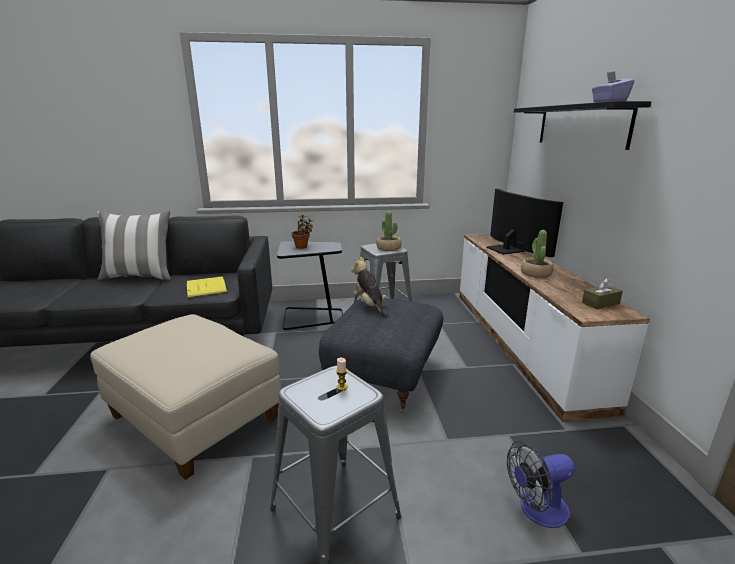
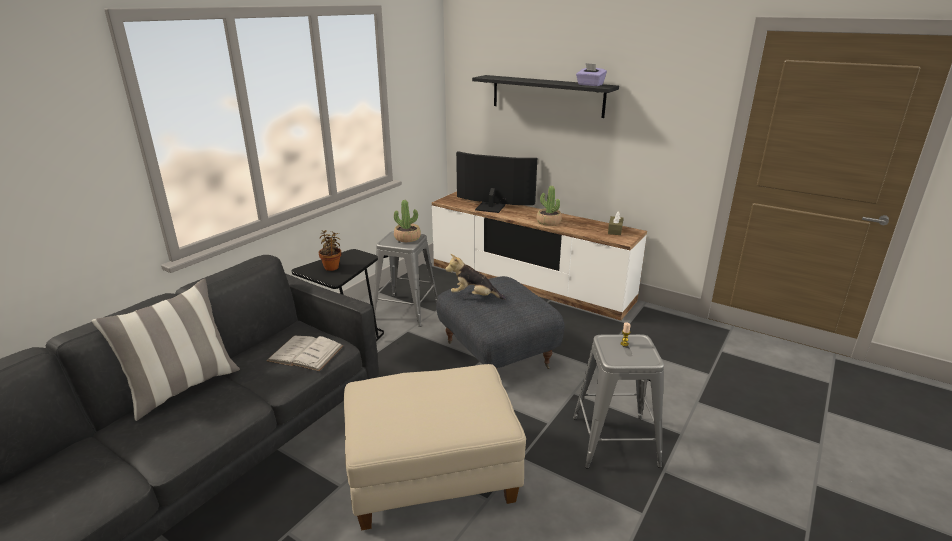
camera: 50 degrees left, 5 degrees up
yellow book [187,276,227,298] -> white book [267,336,343,371]
fan [507,441,575,528] -> none

